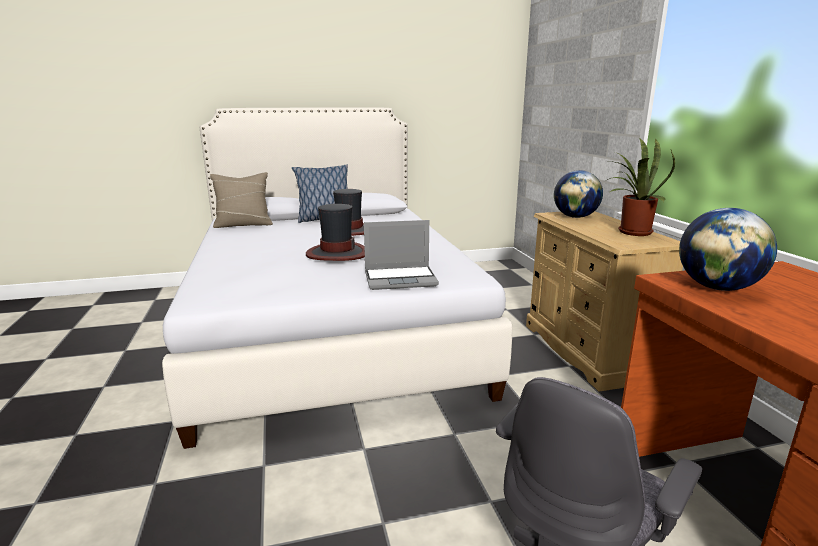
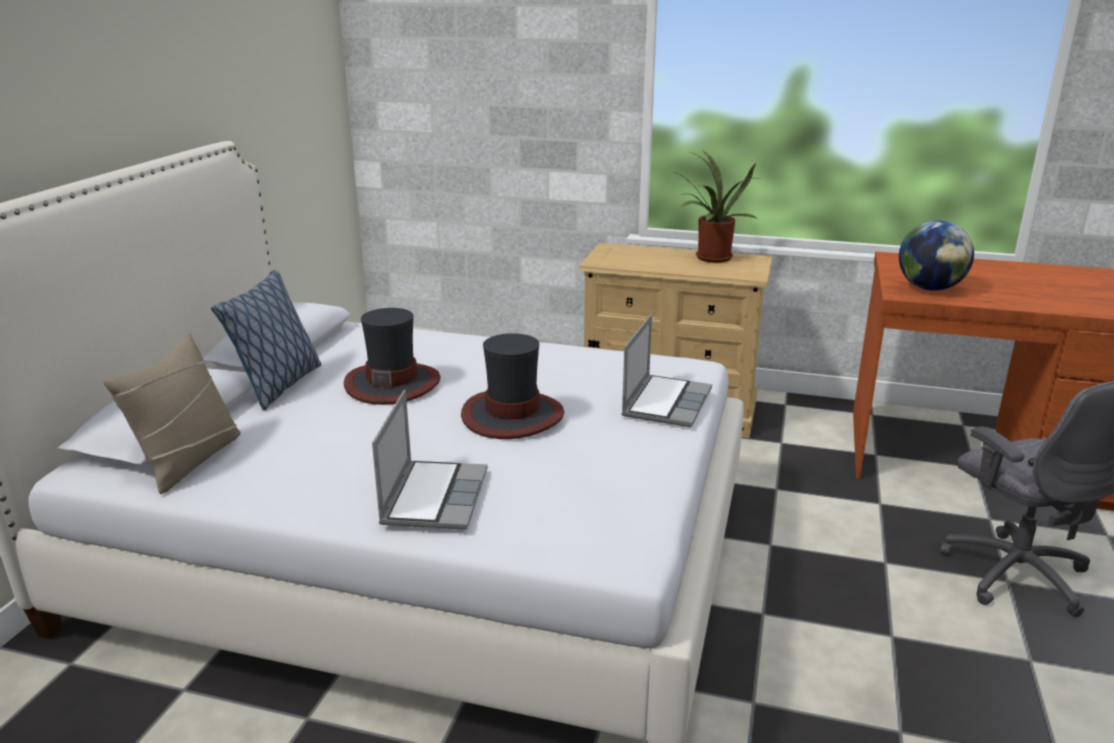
camera: 60 degrees left, 5 degrees up
globe [554,170,603,218] -> none
none -> laptop [372,390,488,530]

